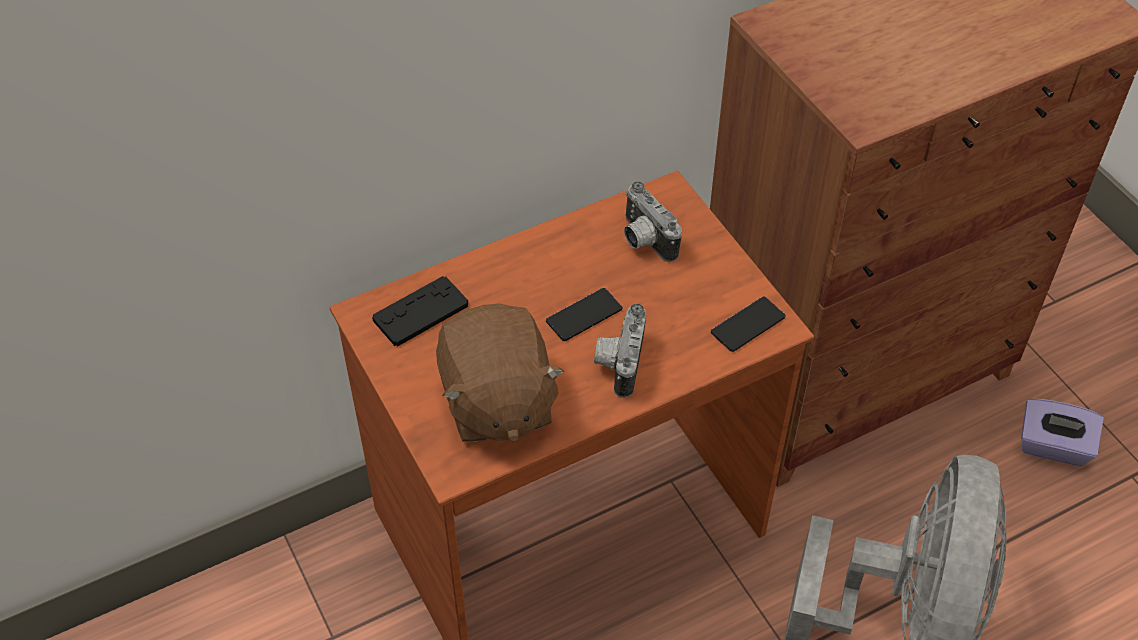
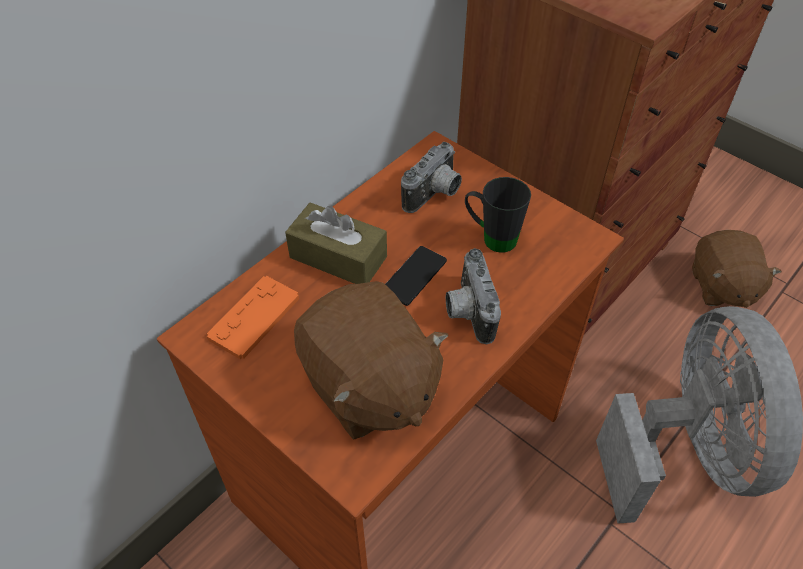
camera: 20 degrees left, 0 degrees up
black game controller [372,276,468,346] -> orange game controller [207,276,299,360]
camera [624,181,682,262] -> camera turned 90 degrees counterclockwise [401,142,462,213]
phone [711,297,785,352] -> none
purple tissue box [1021,399,1104,466] -> brown plush toy [692,230,782,308]
none -> brown tissue box [285,203,387,284]
none -> black mug [465,177,531,253]

